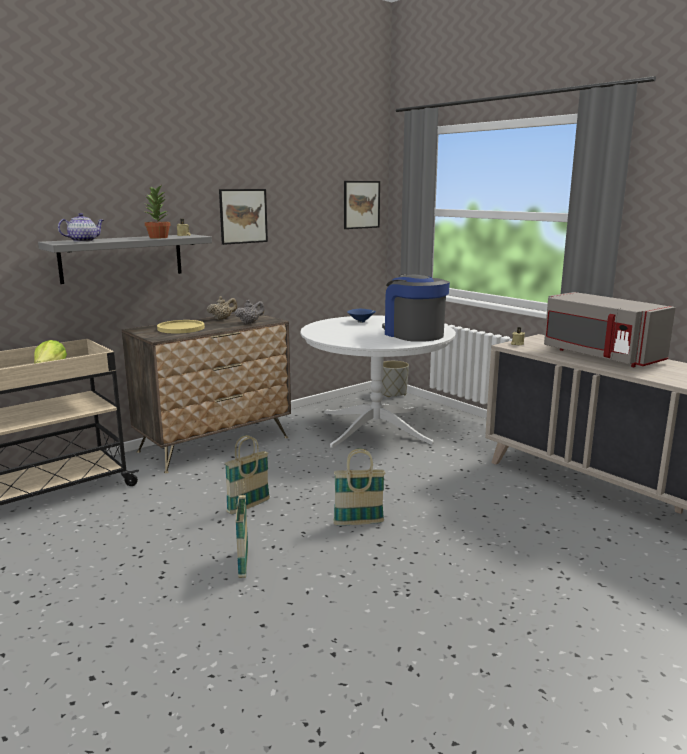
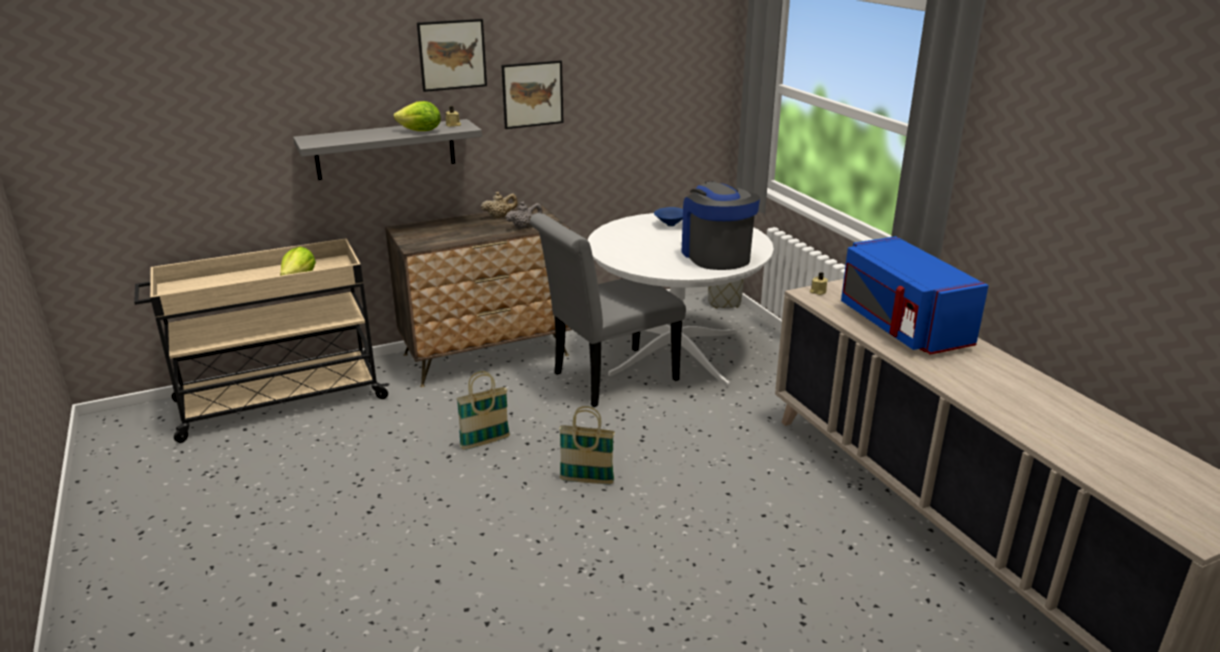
camera: 15 degrees right, 10 degrees up
teapot [58,213,104,242] -> none
potted plant [143,186,171,238] -> lettuce [394,101,441,131]
yellow plate [157,320,205,333] -> none
basket [236,481,248,578] -> none
picture [344,181,380,229] -> picture moved to [417,19,487,92]
grey microwave [544,292,676,367] -> blue microwave [841,236,989,355]
none -> grey chair [530,213,686,407]

